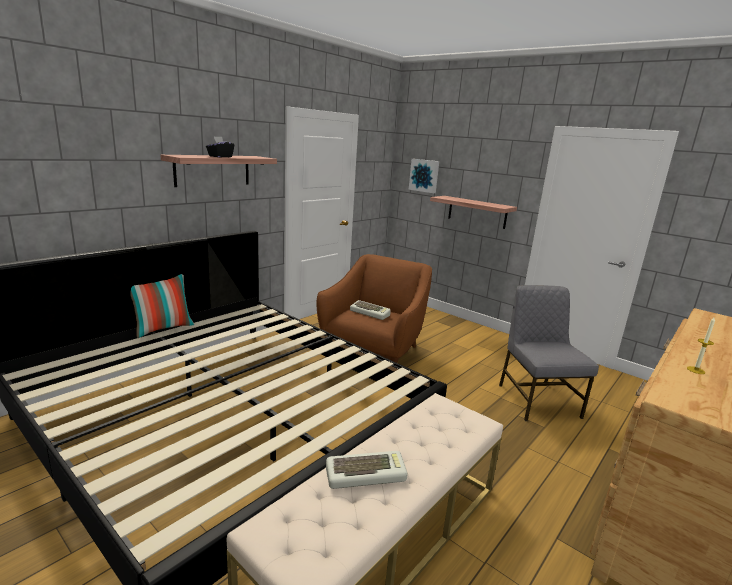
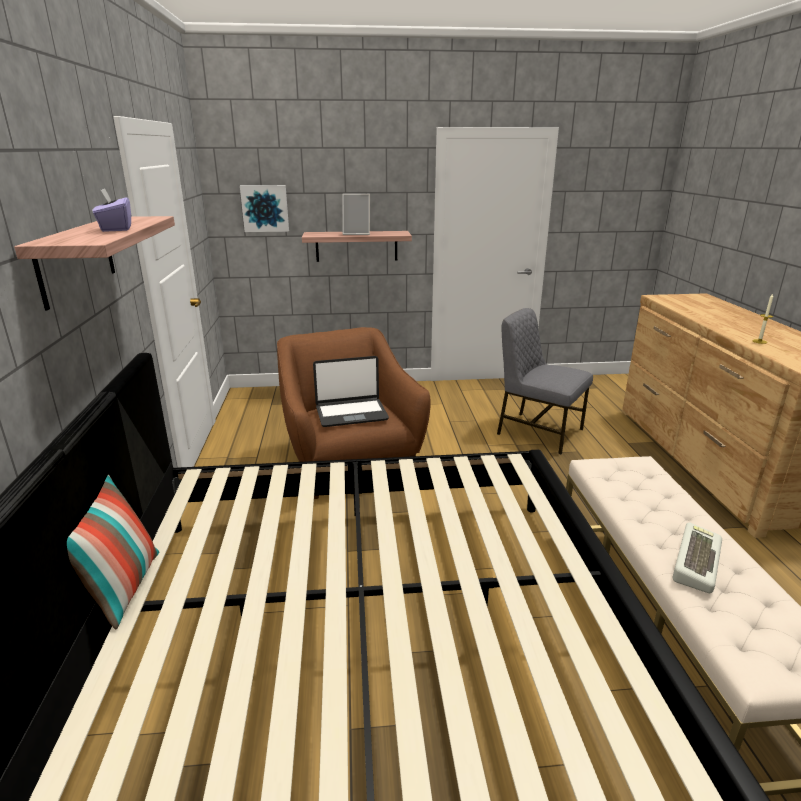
camera: 45 degrees left, 5 degrees up
black tissue box [206,137,234,157] -> purple tissue box [92,188,131,232]
keyboard [350,300,391,320] -> laptop [313,356,389,427]
none -> picture frame [343,194,370,235]

